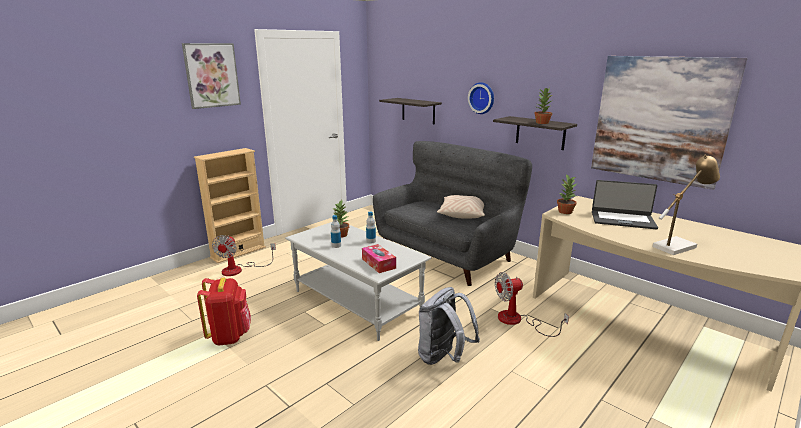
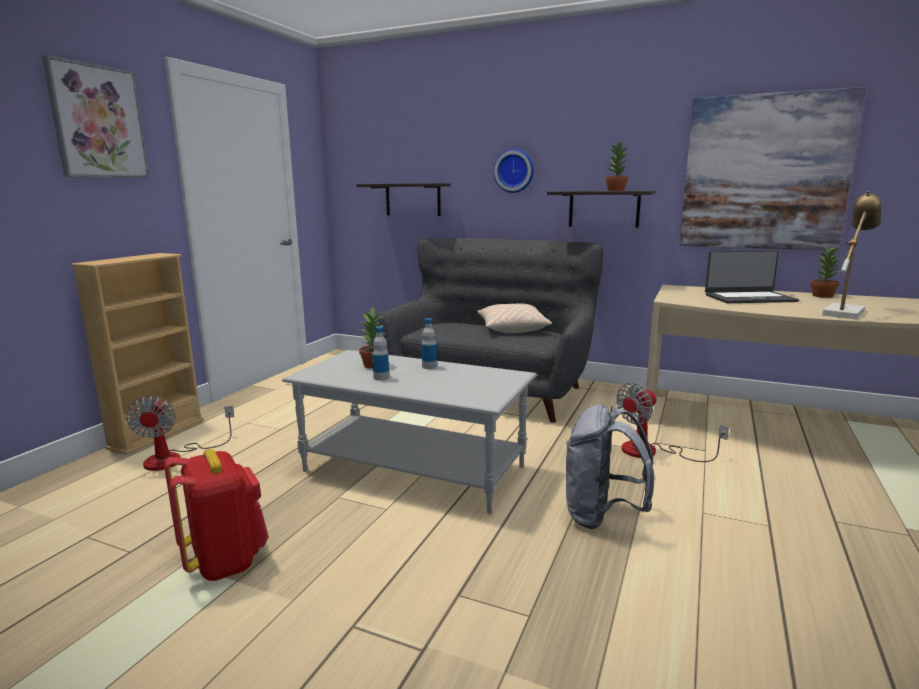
camera: 20 degrees left, 5 degrees down
tissue box [362,244,396,273] -> none
potted plant [557,174,578,214] -> potted plant moved to [810,245,841,298]

